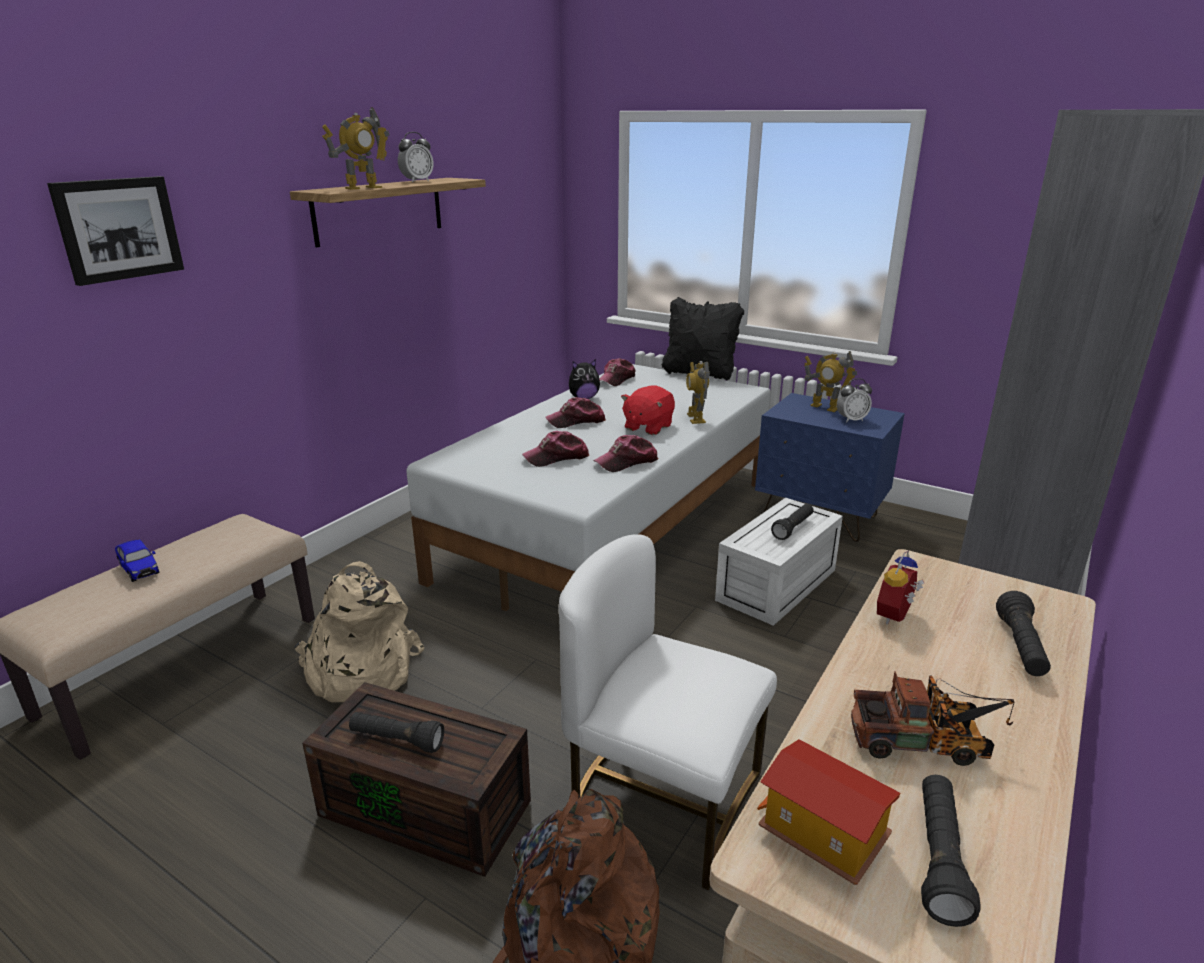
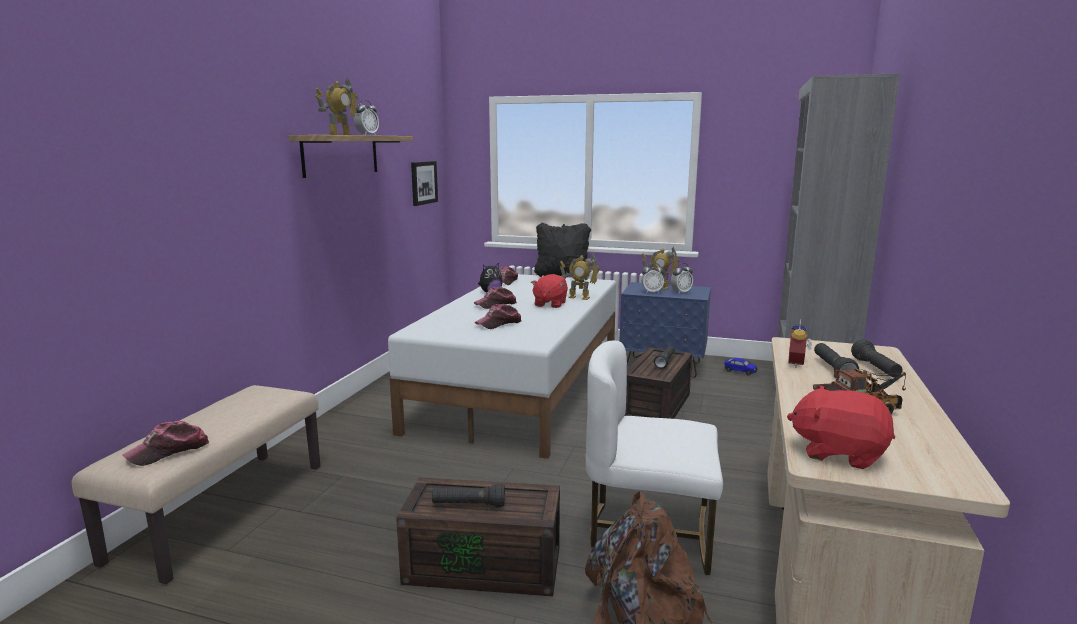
camera: 15 degrees left, 10 degrees down
picture [47,176,184,286] -> picture moved to [411,161,438,206]
toy car [115,540,159,582] -> toy car moved to [725,358,758,376]
beige backpack [294,561,424,703] -> none
cap [593,435,659,472] -> cap moved to [122,421,209,466]
toy robot [686,361,710,424] -> toy robot turned 45 degrees counterclockwise [560,253,600,300]
white storage box [715,498,843,626] -> brown storage box [625,347,692,419]
toy house [757,739,901,885] -> red plush toy [787,386,895,469]
black flashlight [921,775,981,927] -> black flashlight moved to [814,343,859,375]
none -> alarm clock [641,263,664,293]

